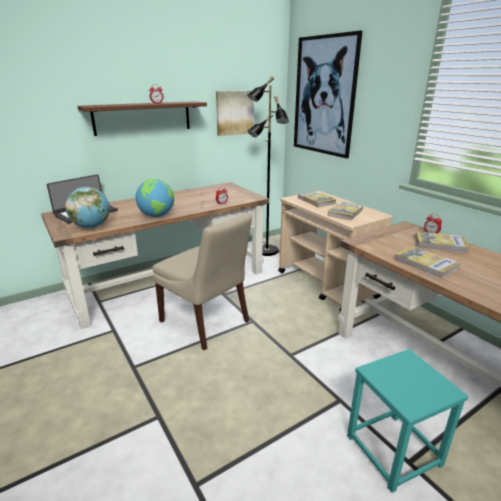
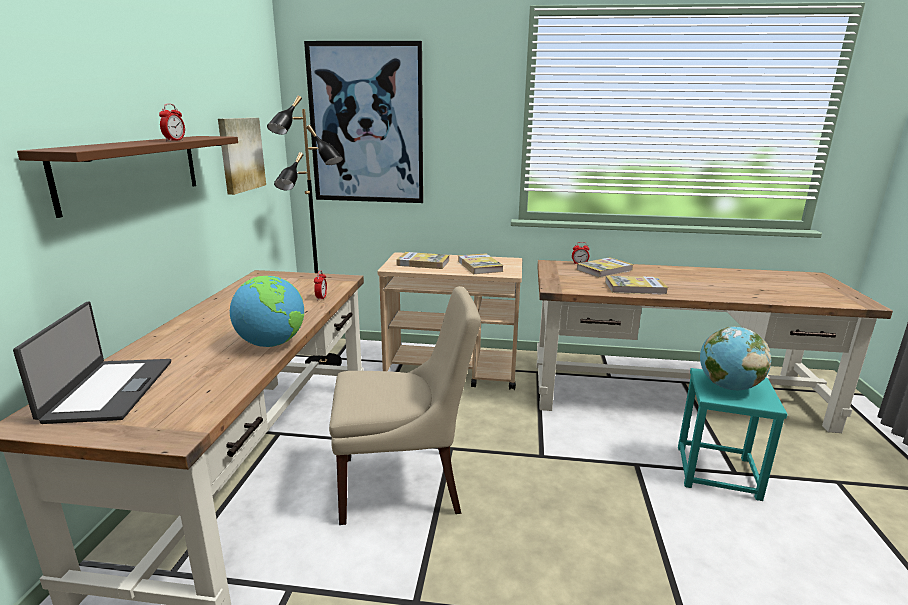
camera: 50 degrees left, 5 degrees down
globe [65,187,110,228] -> globe moved to [700,327,771,390]

